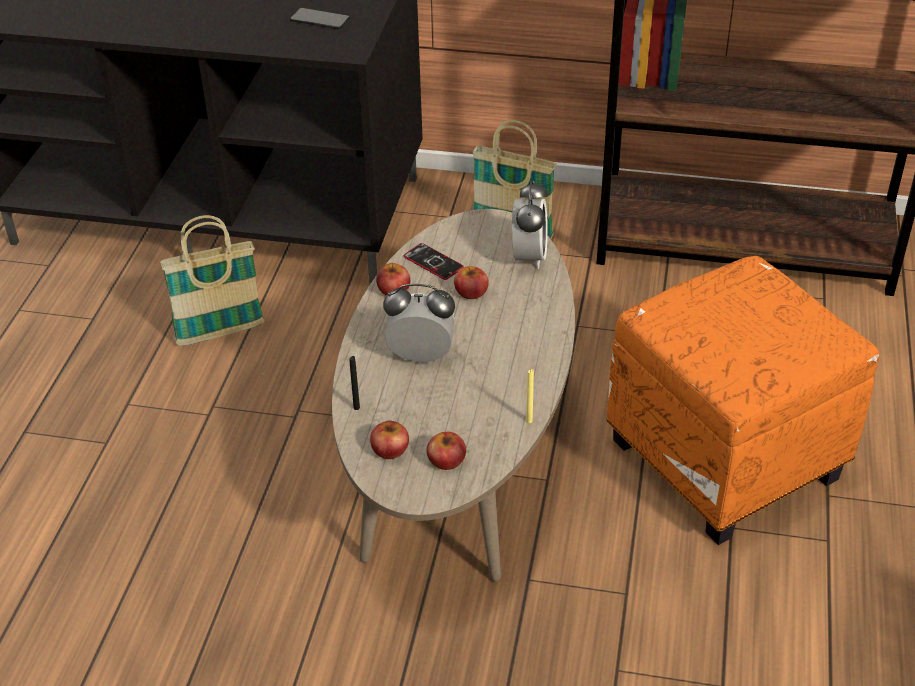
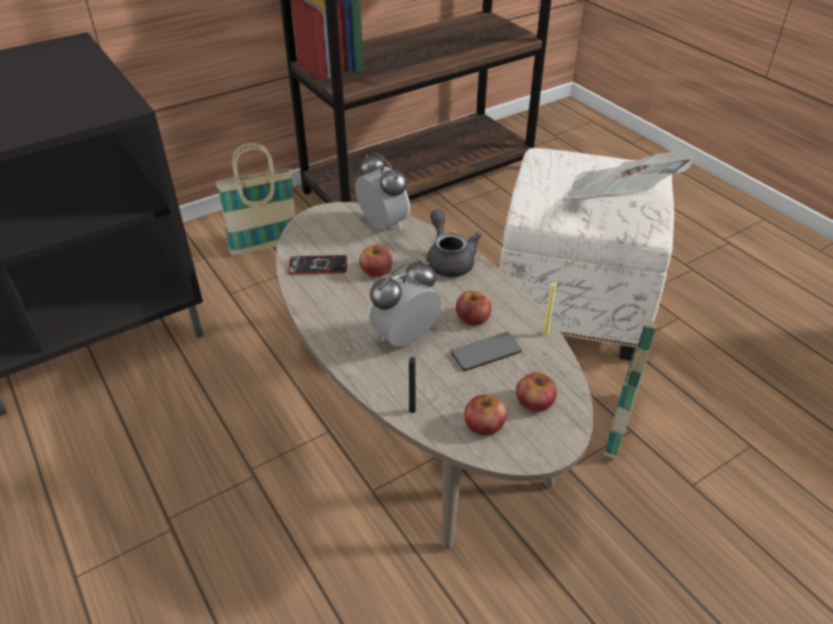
camera: 45 degrees left, 0 degrees up
basket [160,215,265,346] -> basket moved to [604,310,660,459]
phone [290,8,350,29] -> phone moved to [451,332,522,371]
apple [376,263,410,295] -> apple moved to [456,291,491,326]
orange ottoman [606,256,879,545] -> white ottoman [499,148,674,360]
none -> grey teapot [426,210,482,277]
none -> newspaper [563,150,693,201]

